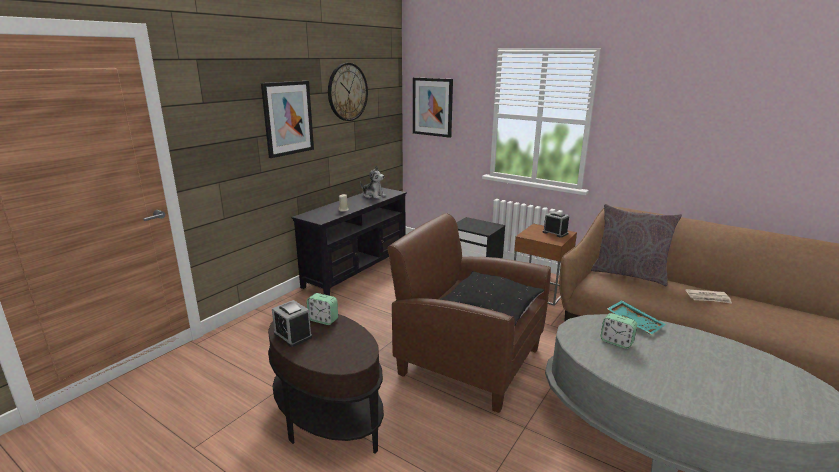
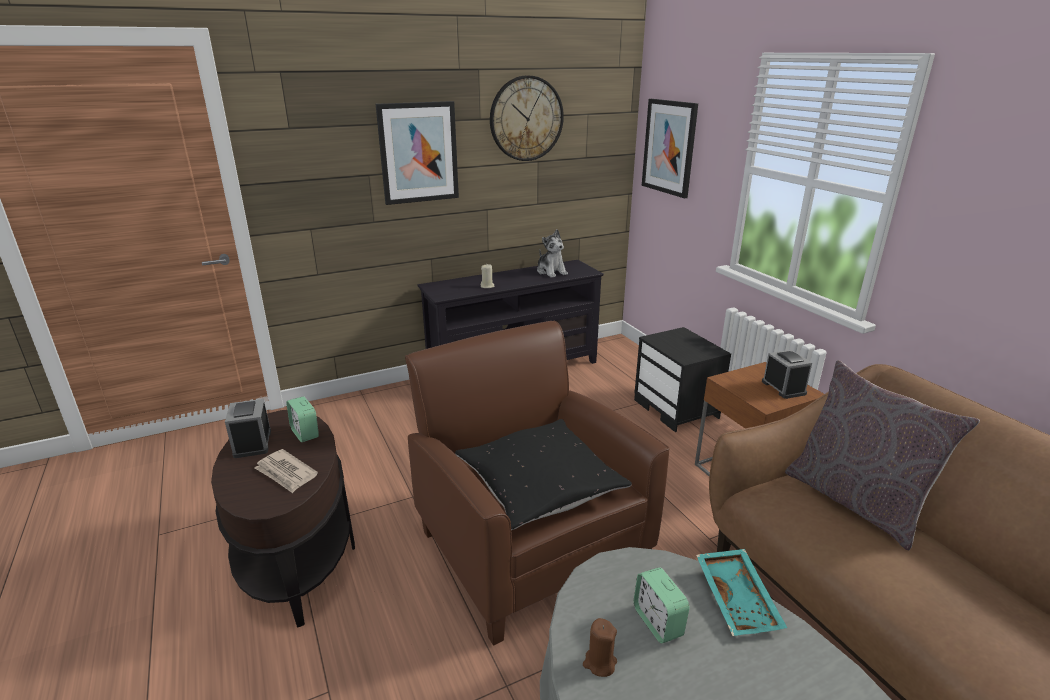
camera: 30 degrees right, 5 degrees up
newspaper [685,289,732,303] -> newspaper moved to [255,449,318,493]
none -> brown candle [583,618,617,677]

